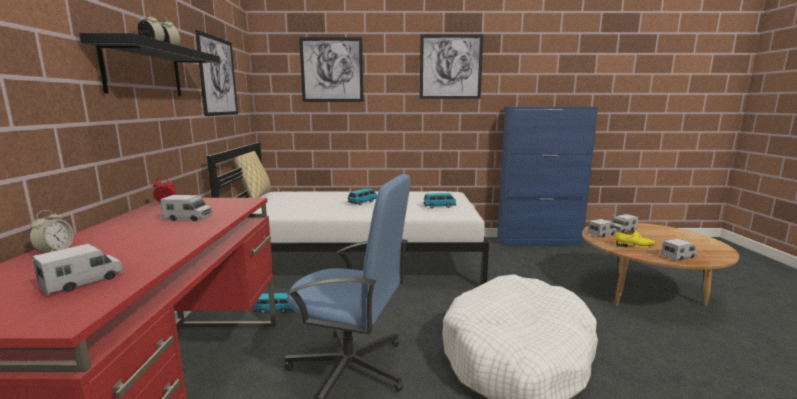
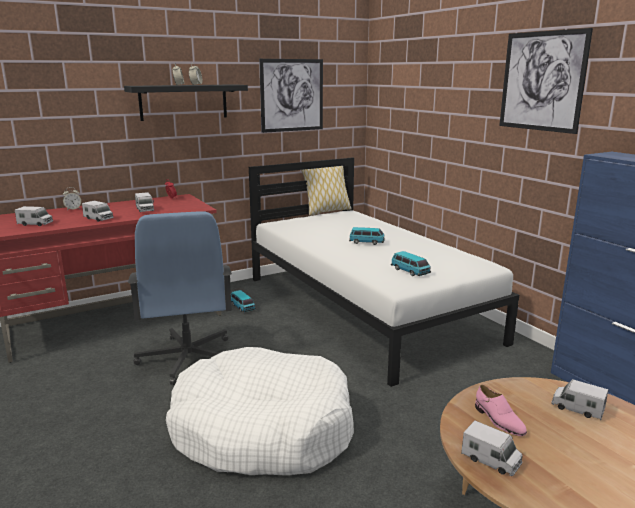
camera: 60 degrees right, 5 degrees up
picture [299,37,364,102] -> none
toy truck [588,219,616,237] -> toy truck moved to [82,201,113,222]
yellow shoe [616,230,655,247] -> pink shoe [475,385,527,436]

